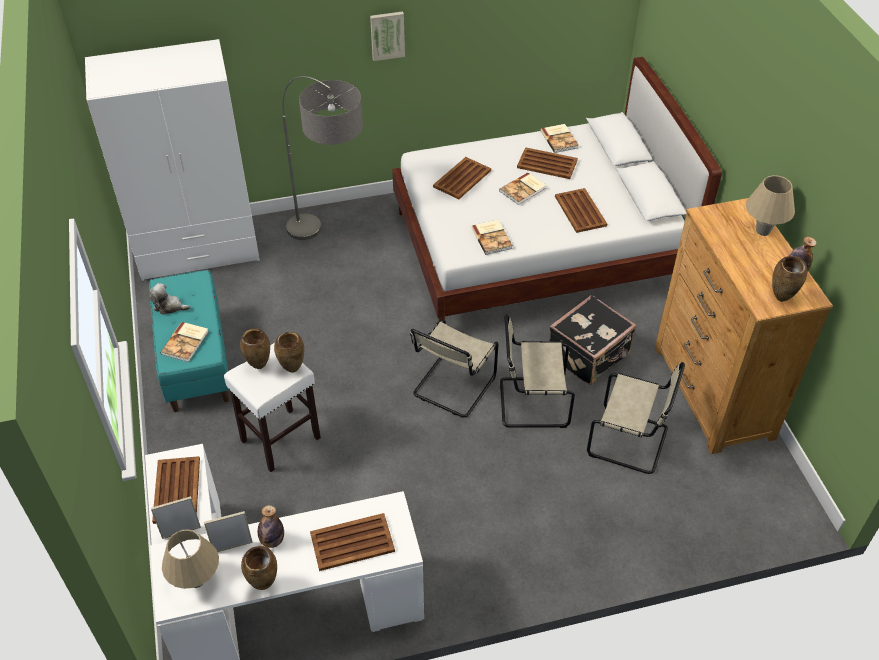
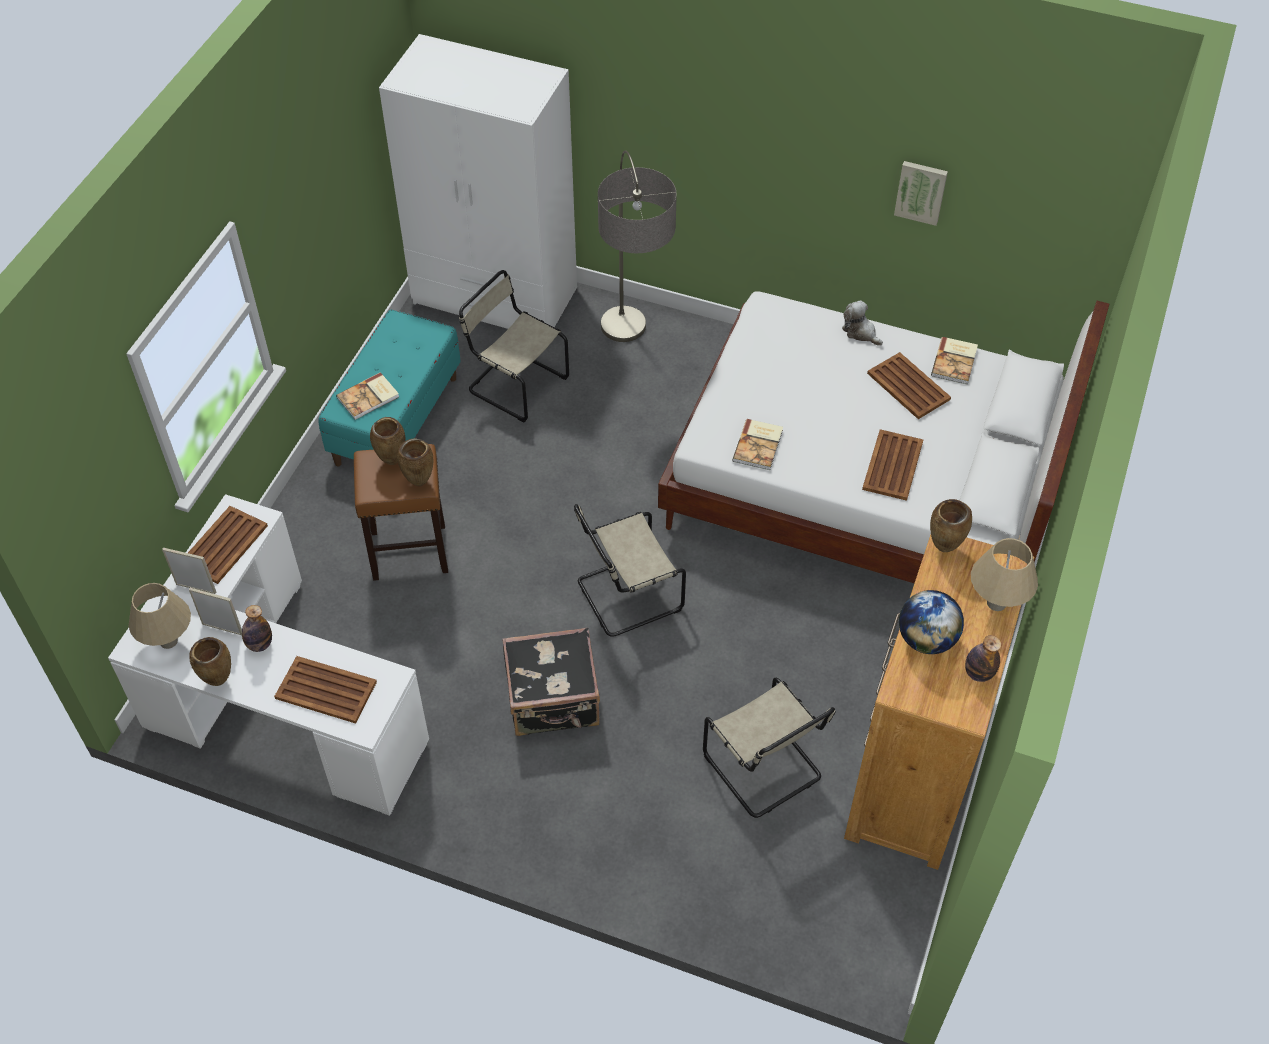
camera: 35 degrees right, 5 degrees up
plush toy [149,283,191,315] -> plush toy moved to [842,300,883,346]
white stool [224,343,321,472] -> brown stool [354,444,448,581]
picture [370,11,405,61] -> picture moved to [894,161,948,226]
brown tray [433,157,491,199] -> none
book [499,172,546,205] -> none
beige chair [500,314,575,428] -> beige chair moved to [459,270,569,422]
black suitcase [549,294,636,385] -> black suitcase moved to [502,627,600,736]
brown vase [772,256,807,302] -> brown vase moved to [930,499,972,552]
none -> globe [899,590,964,654]

